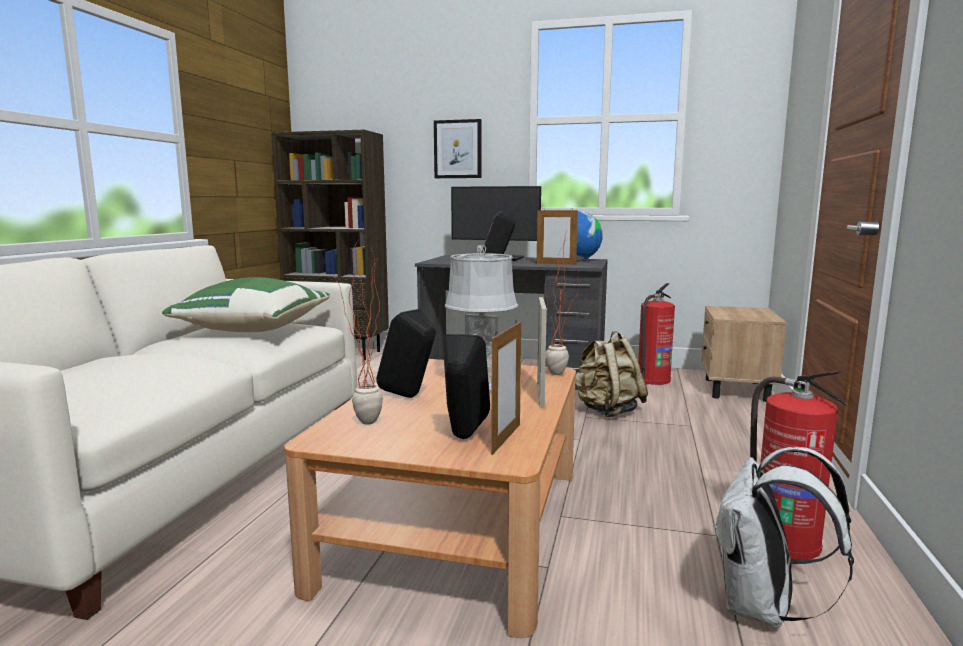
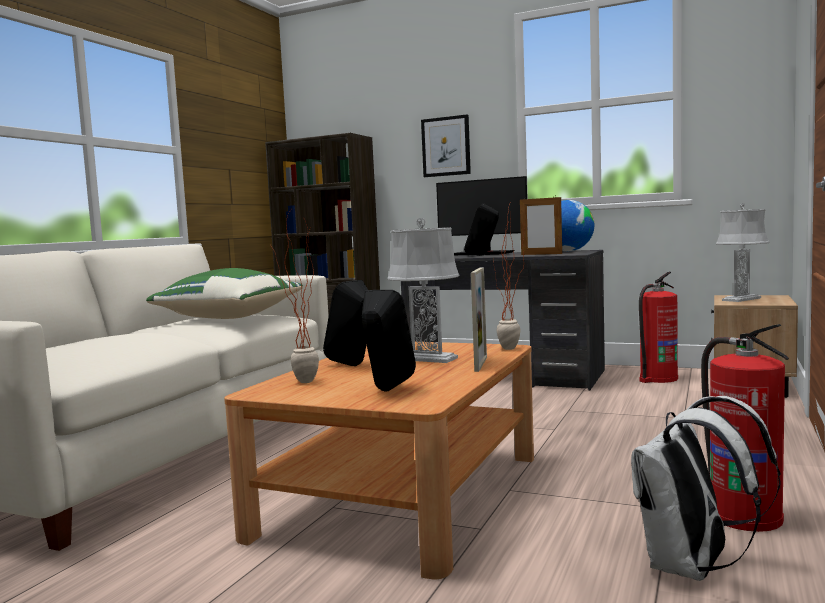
camera: 10 degrees right, 5 degrees down
picture frame [491,320,521,455] -> none
beige backpack [575,331,648,417] -> none
none -> grey table lamp [716,203,769,302]

